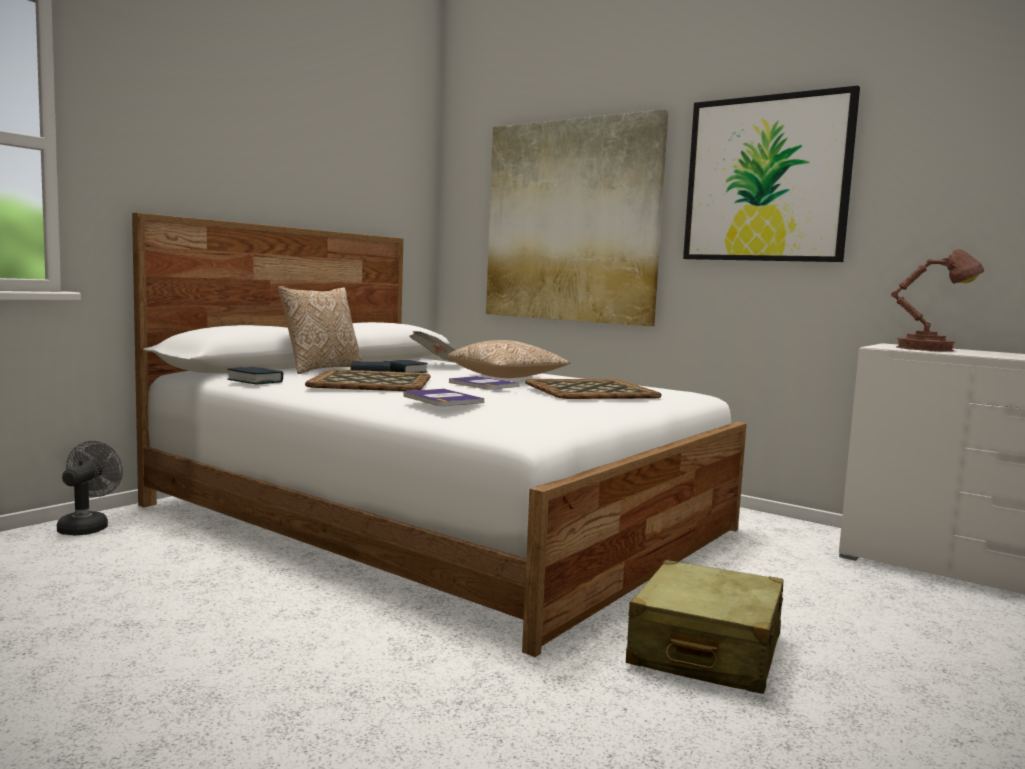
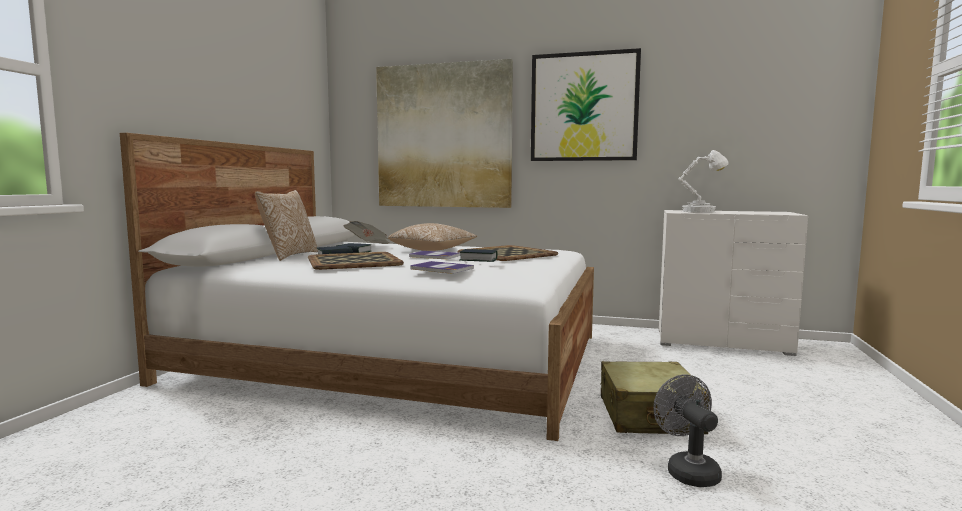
camera: 20 degrees left, 0 degrees up
grey fan [57,441,123,535] -> grey fan moved to [653,375,722,487]
book [227,367,283,385] -> book moved to [460,249,497,262]
brown table lamp [891,249,984,352] -> white table lamp [678,150,729,213]

